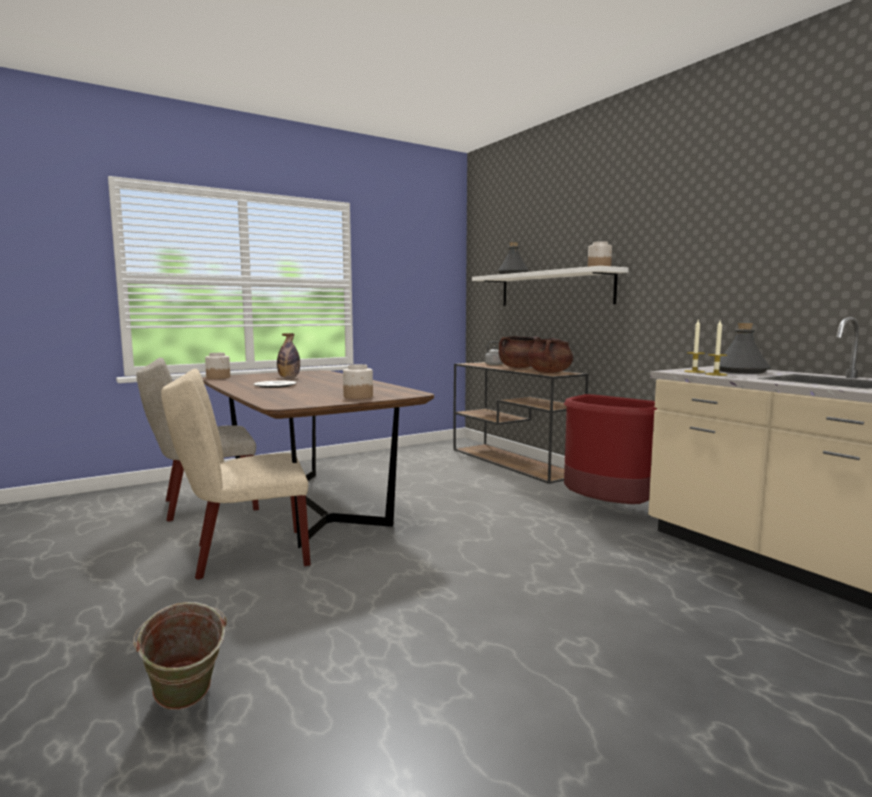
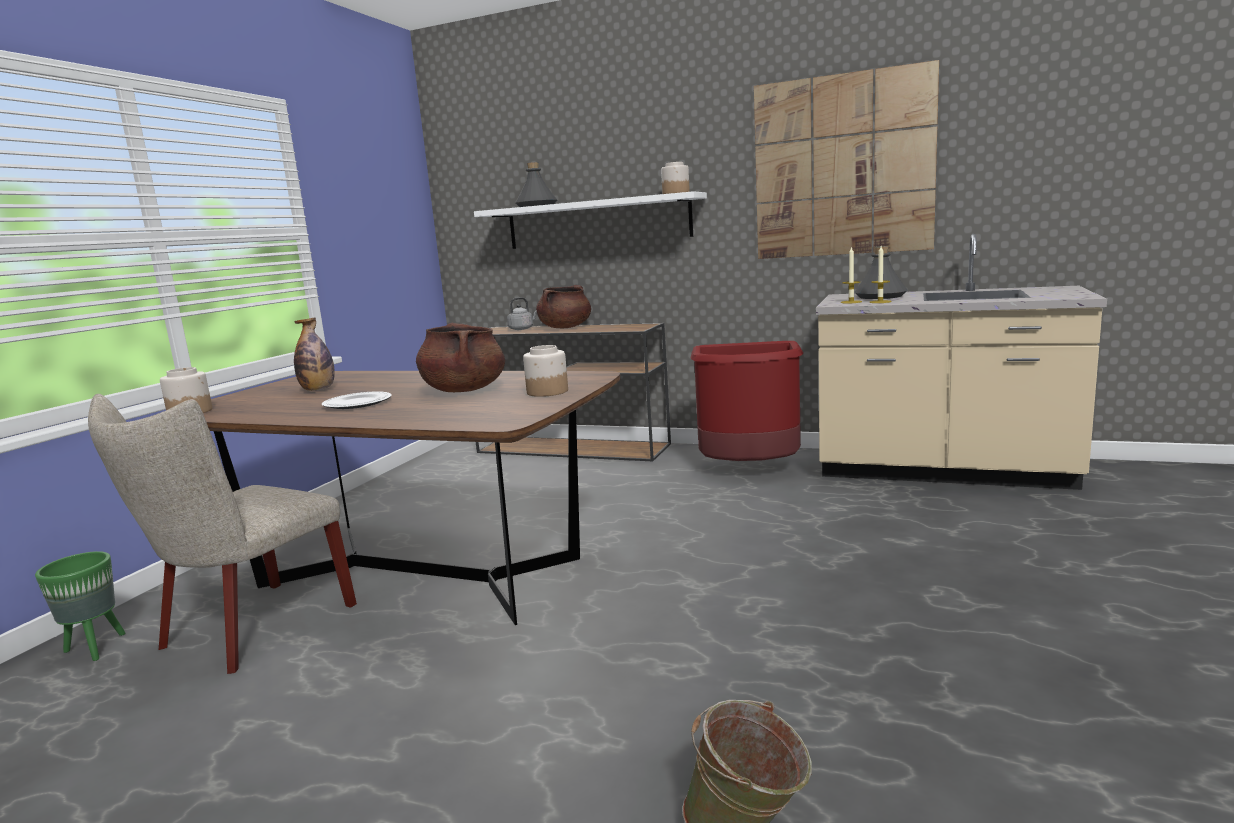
camera: 35 degrees left, 5 degrees up
beige chair [161,369,311,580] -> none
brown cooking pot [527,338,573,373] -> brown cooking pot moved to [416,323,505,392]
none -> green planter [35,551,125,661]
none -> picture [754,60,939,259]

